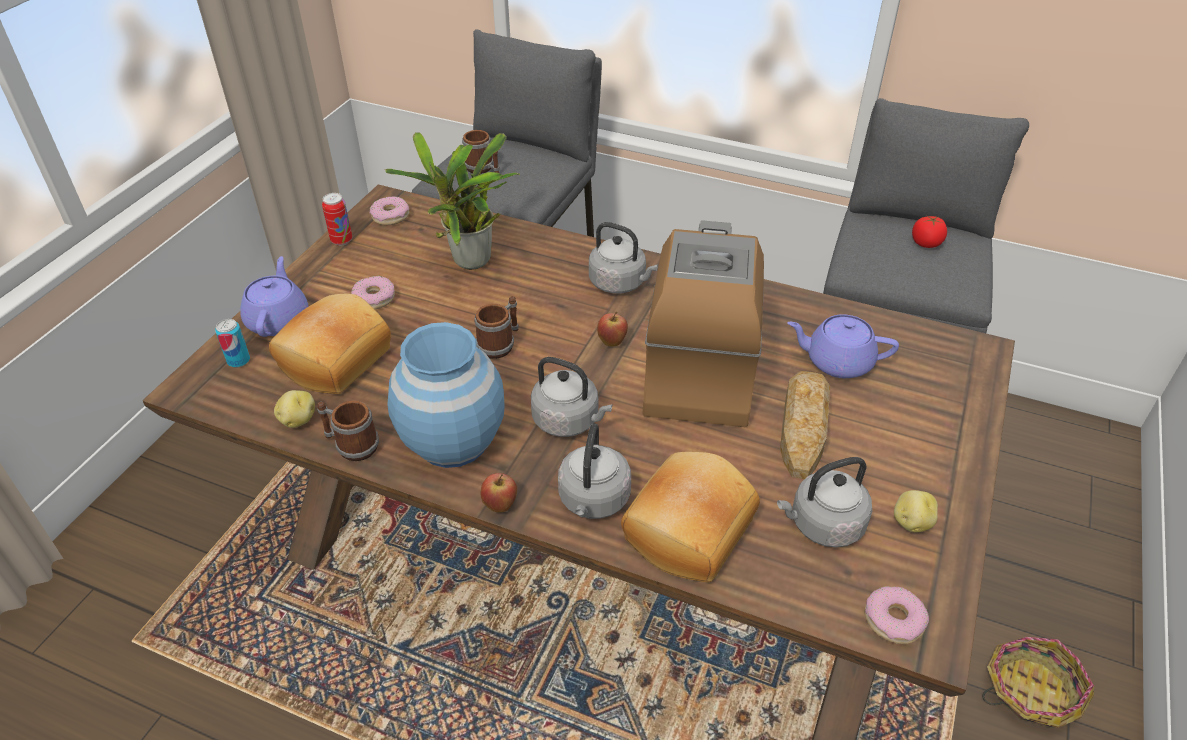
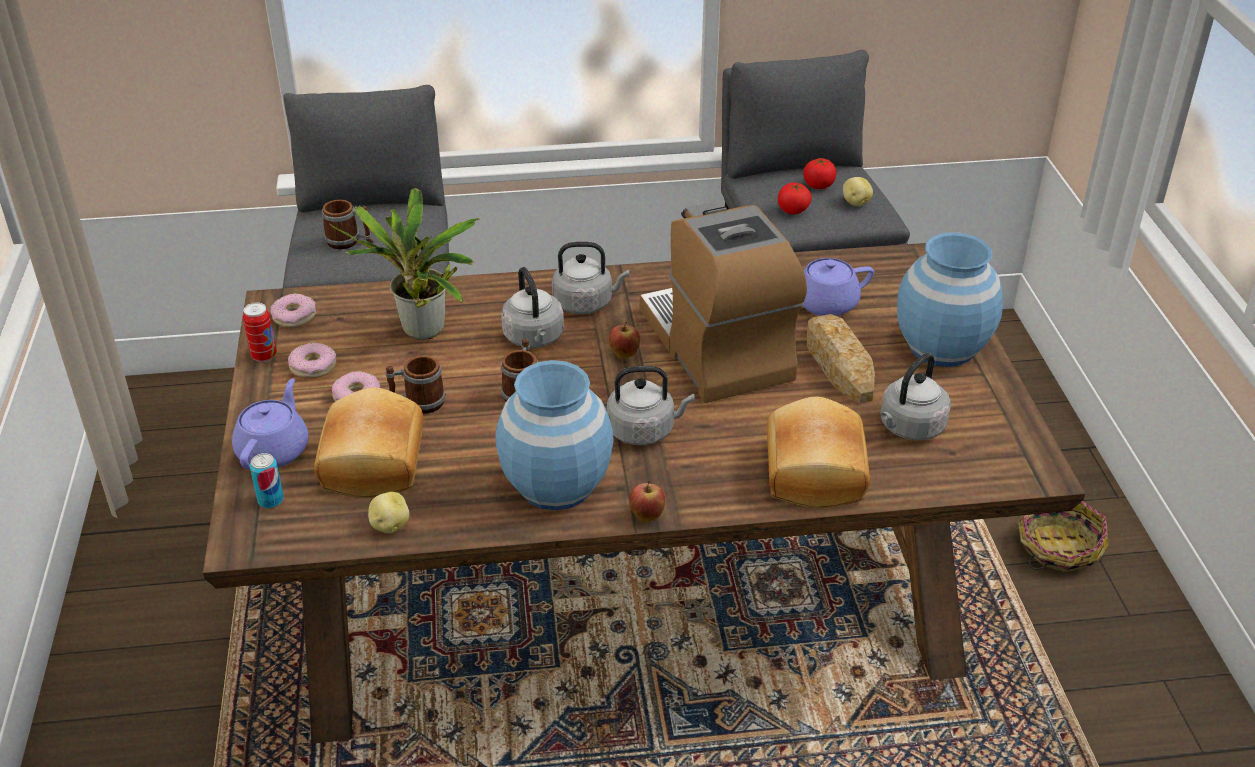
camera: 30 degrees left, 5 degrees down
purple teapot [240,256,308,337] -> purple teapot turned 45 degrees clockwise [232,378,309,469]
mug [317,401,379,461] -> mug moved to [386,356,446,414]
grey kettle [558,423,631,519] -> grey kettle moved to [501,267,564,348]
donut [865,586,929,644] -> donut moved to [288,343,336,379]
potato [894,490,938,532] -> potato moved to [843,177,873,206]
none -> tomato [778,182,812,214]
none -> blue vase [897,232,1003,367]

